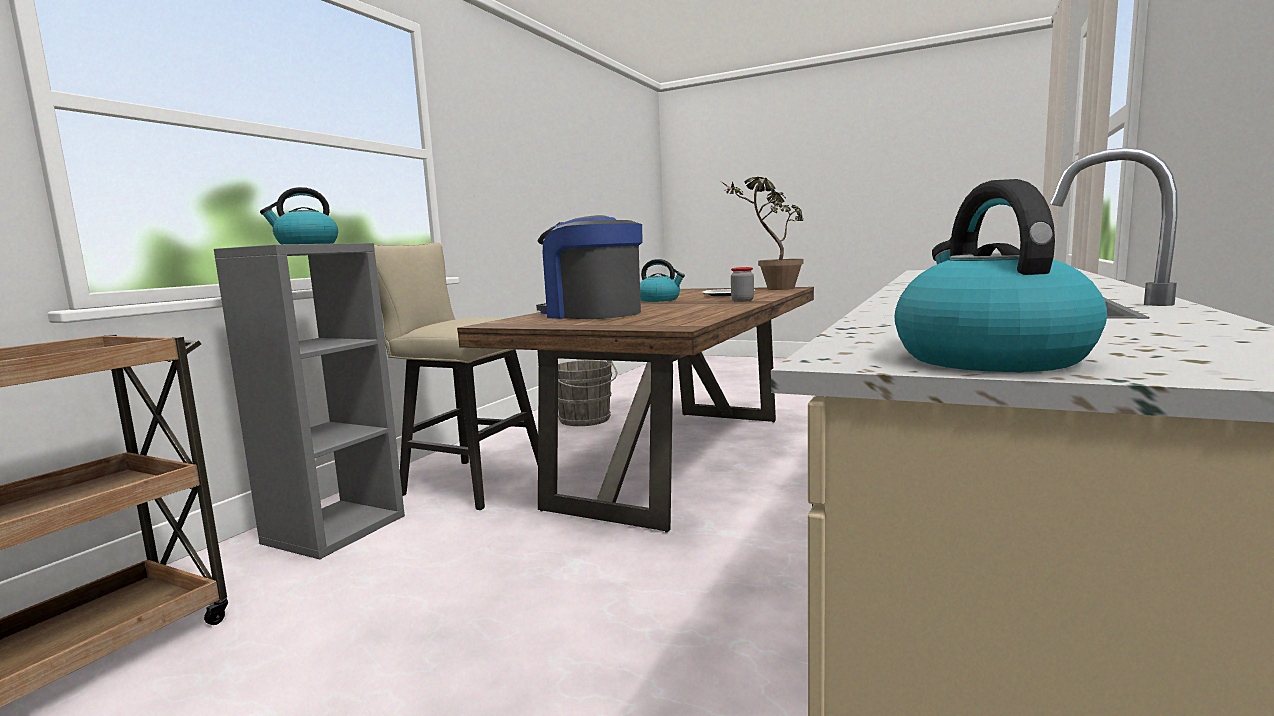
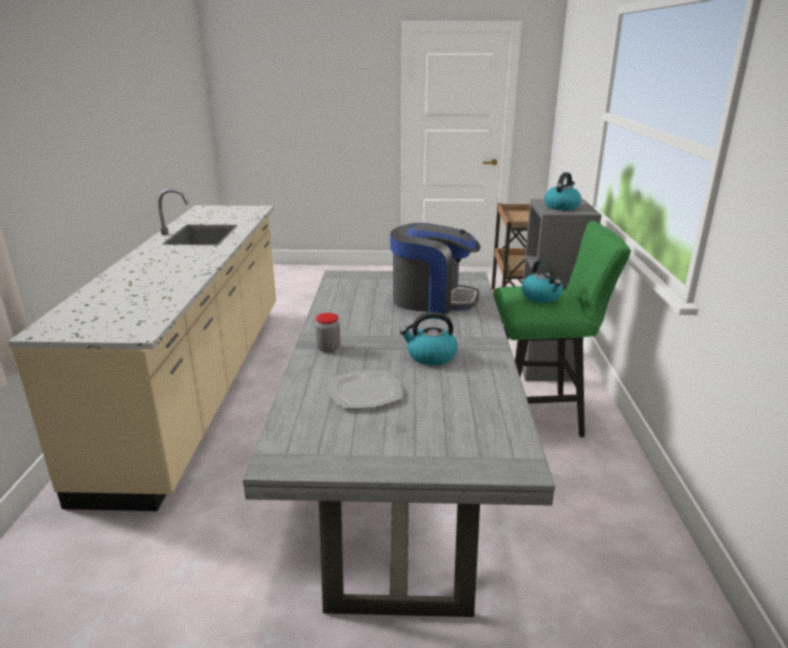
camera: 155 degrees right, 15 degrees up
beige stool [374,243,538,510] -> green stool [493,221,631,437]
brown dining table [457,287,814,533] -> grey dining table [243,270,555,617]
grey bucket [558,360,618,426] -> none
potted plant [719,177,804,290] -> none
kettle [895,179,1107,372] -> kettle moved to [521,259,563,303]

